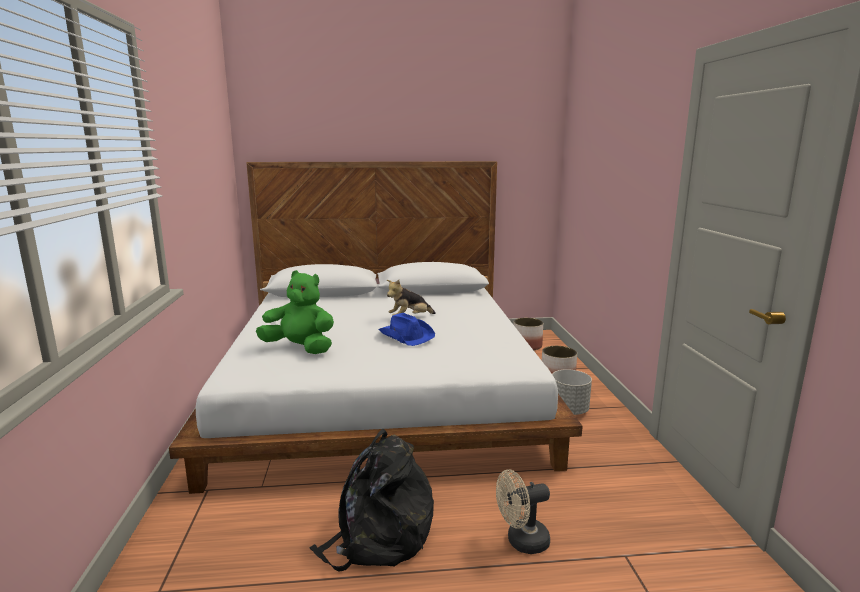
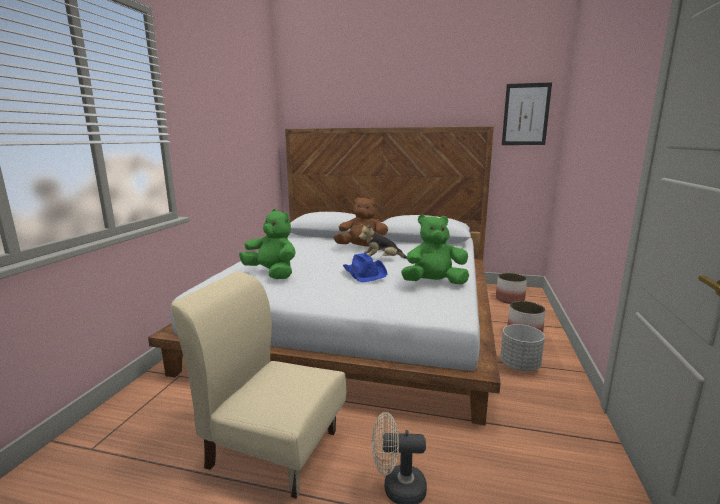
camera: 20 degrees right, 0 degrees up
black backpack [310,429,434,572] -> beige chair [171,271,346,499]
none -> brown plush toy [333,196,388,250]
none -> green plush toy [401,215,469,285]
none -> picture [502,82,552,145]

